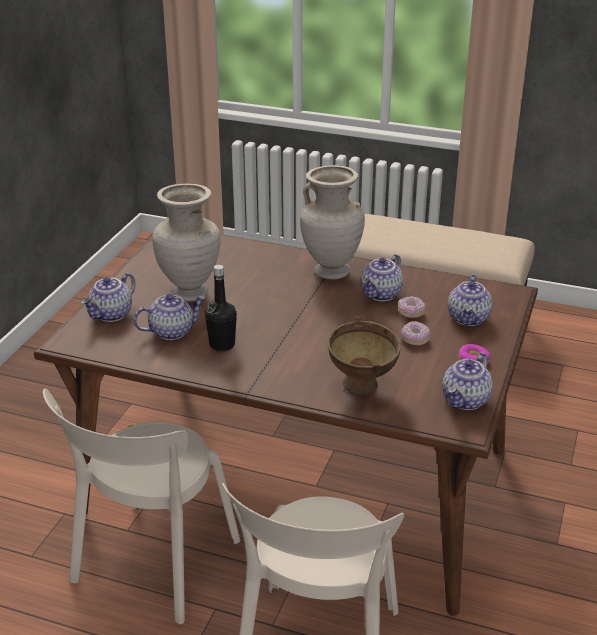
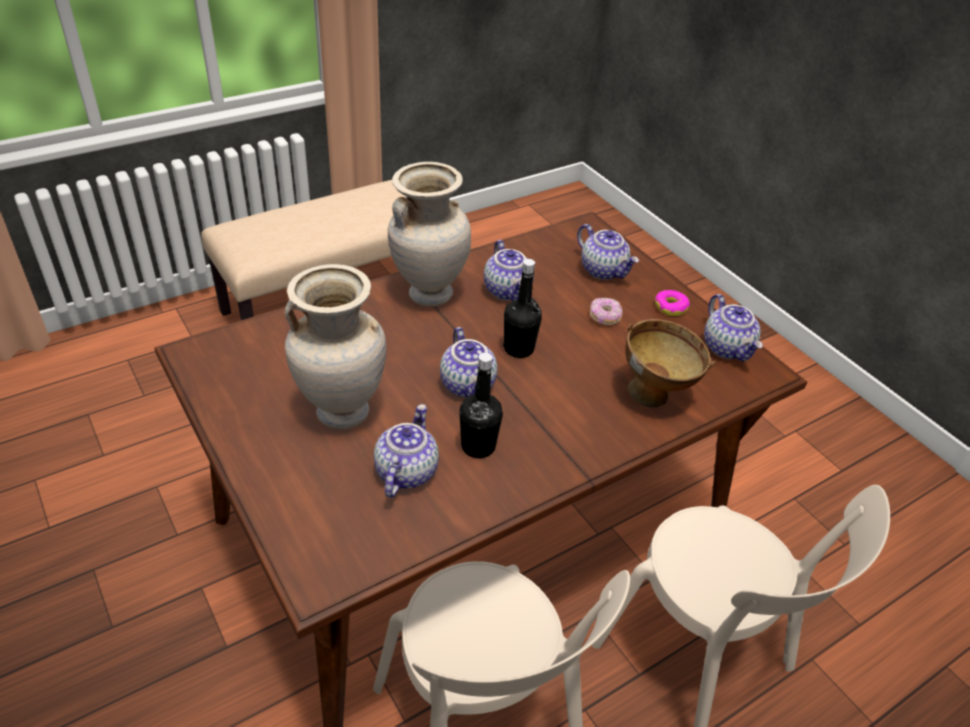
camera: 55 degrees left, 10 degrees up
teapot [81,273,136,322] -> teapot moved to [440,327,497,398]
donut [398,296,426,318] -> none
none -> black bottle [503,259,542,358]

